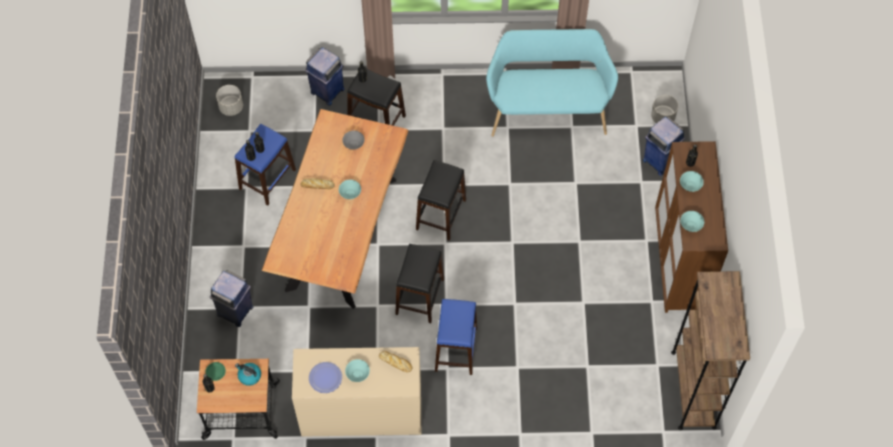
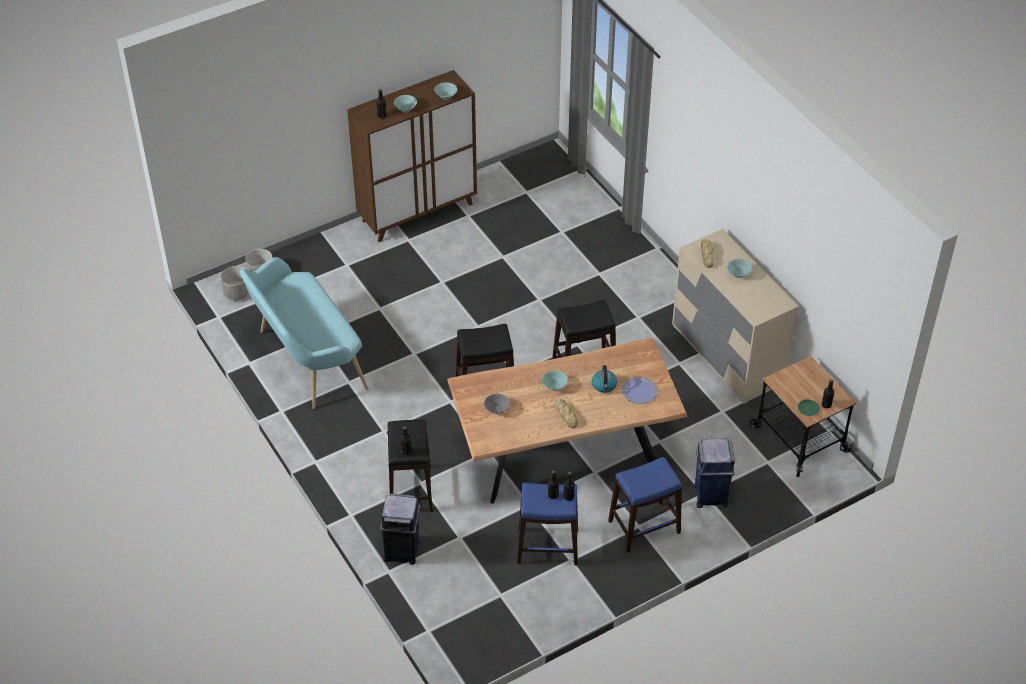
camera: 120 degrees left, 15 degrees down
grey planter [216,85,243,116] -> grey planter moved to [221,266,249,301]
kettle [235,363,261,386] -> kettle moved to [592,365,617,393]
plate [309,362,342,393] -> plate moved to [622,377,657,404]
blue stool [435,299,477,375] -> blue stool moved to [608,457,682,553]
blue trash can [643,116,685,176] -> none
brown bookcase [671,271,750,430] -> none

